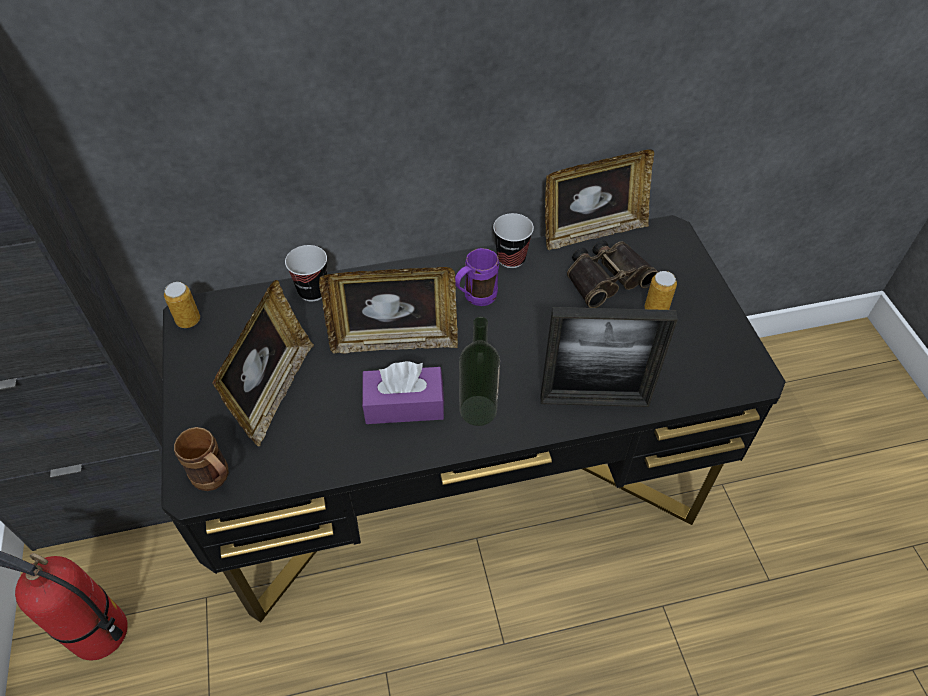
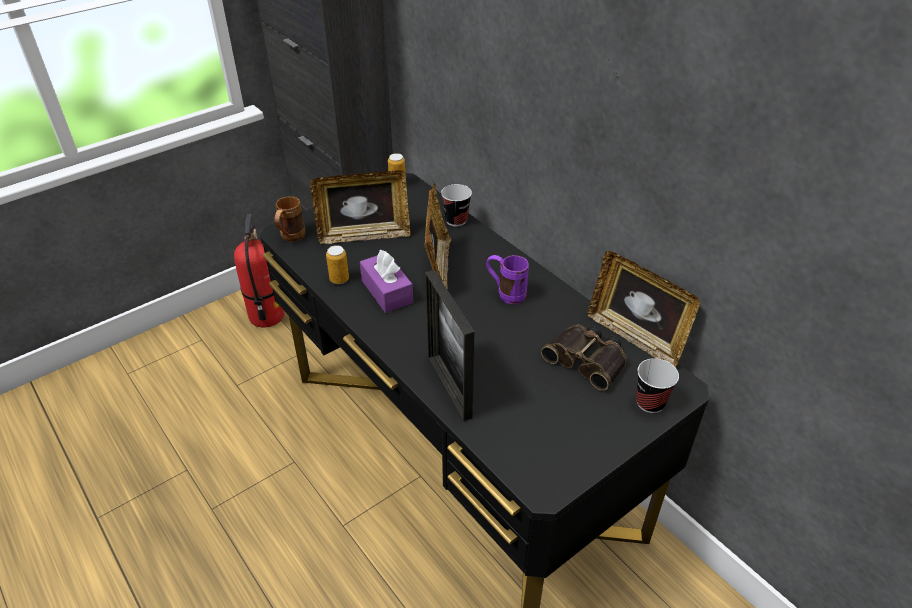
camera: 65 degrees right, 10 degrees down
picture frame [319,267,458,354] -> picture frame turned 150 degrees counterclockwise [425,184,452,288]
bottle [459,317,500,426] -> none
cup [493,213,534,268] -> cup moved to [636,358,679,413]
can [645,271,677,310] -> can moved to [326,245,349,284]

